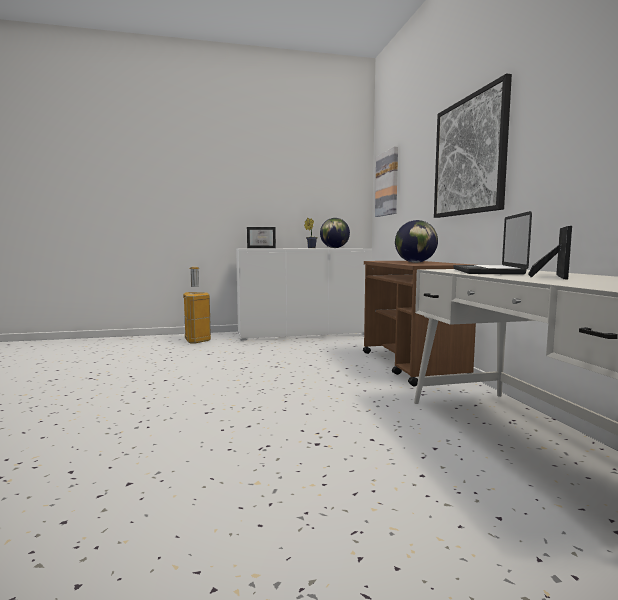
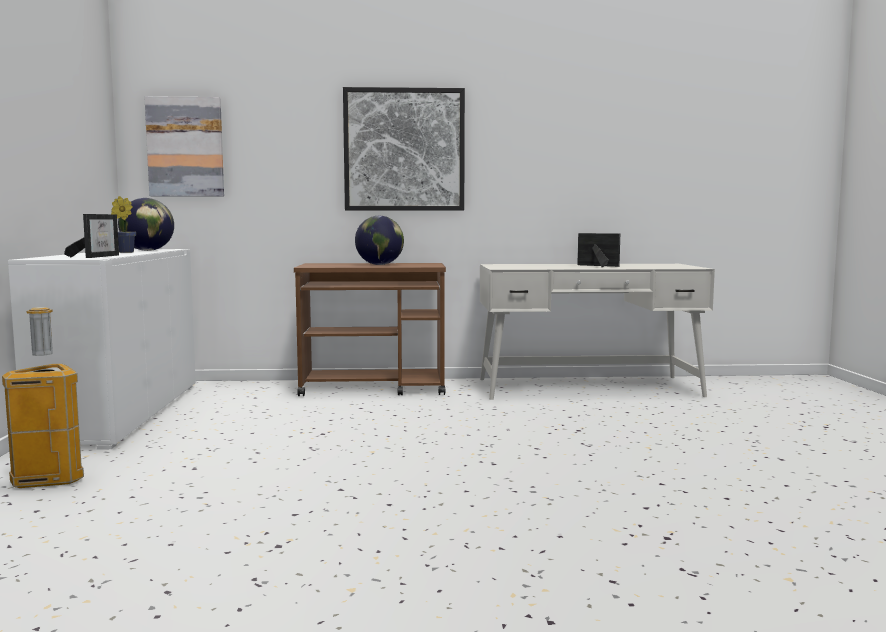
camera: 80 degrees left, 0 degrees up
laptop [454,211,532,275] -> none

